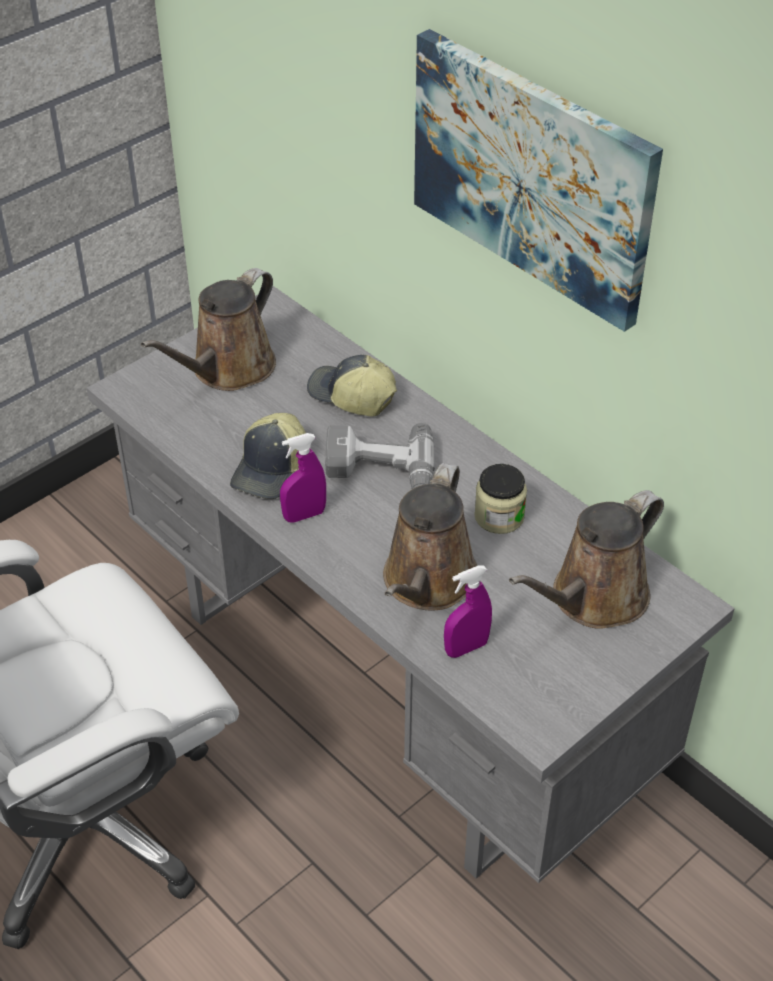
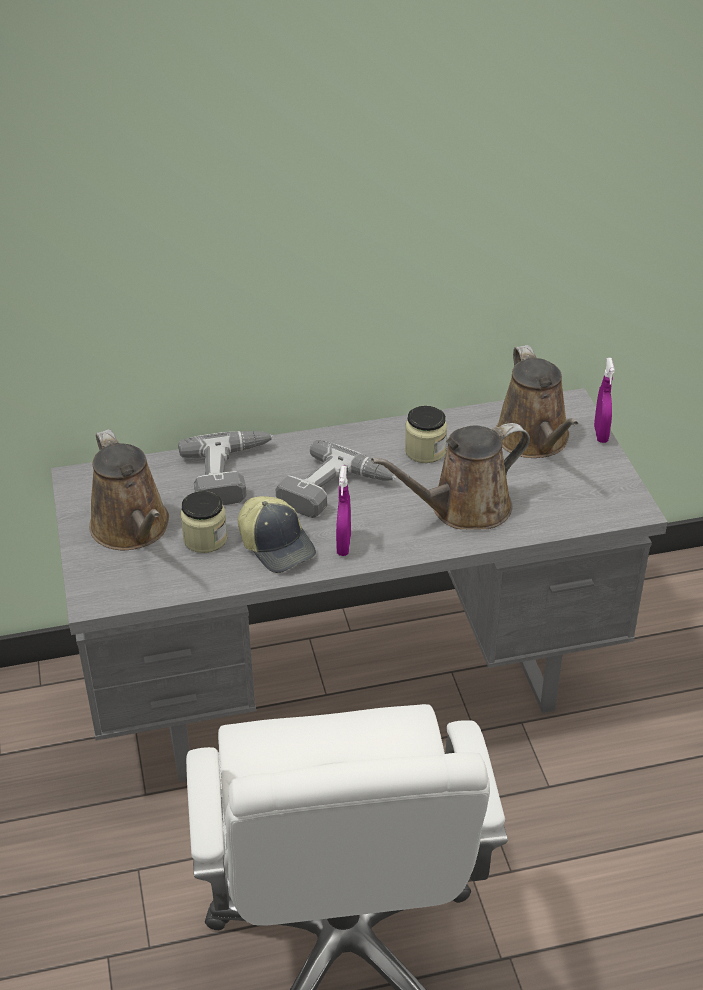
camera: 60 degrees left, 5 degrees down
cap [307,355,397,417] -> power drill [178,431,273,505]
brown watering can [383,463,477,611] -> brown watering can turned 105 degrees clockwise [371,423,530,530]
picture [414,29,663,332] -> none
purple spray bottle [444,565,492,658] -> purple spray bottle moved to [594,358,615,443]
none -> jar [180,491,227,553]

